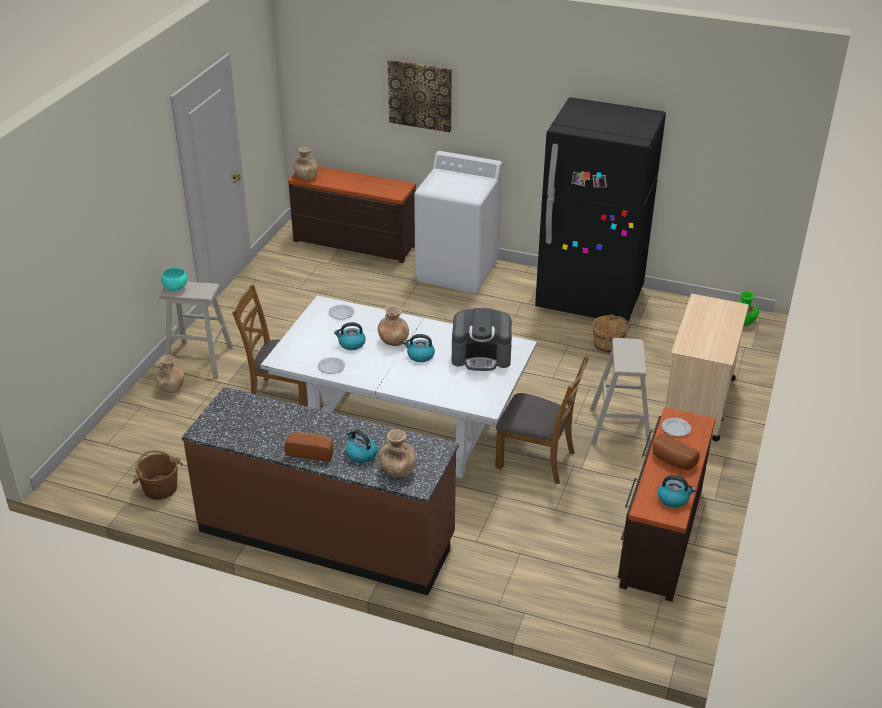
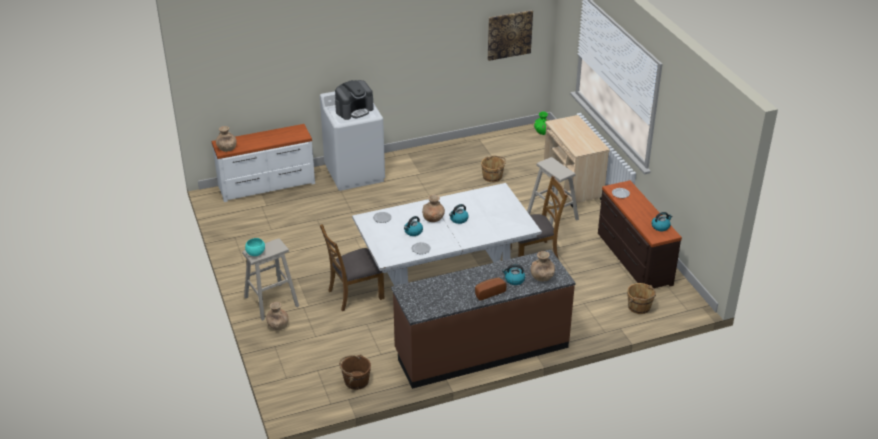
camera: 40 degrees left, 0 degrees up
brown dresser [288,166,416,263] -> white dresser [212,124,315,202]
picture [388,60,452,132] -> picture moved to [488,10,533,61]
coffee machine [452,308,512,371] -> coffee machine moved to [335,80,374,120]
black fridge [535,97,666,324] -> none
bread [652,434,700,470] -> none
none -> brown bucket [627,283,656,314]

